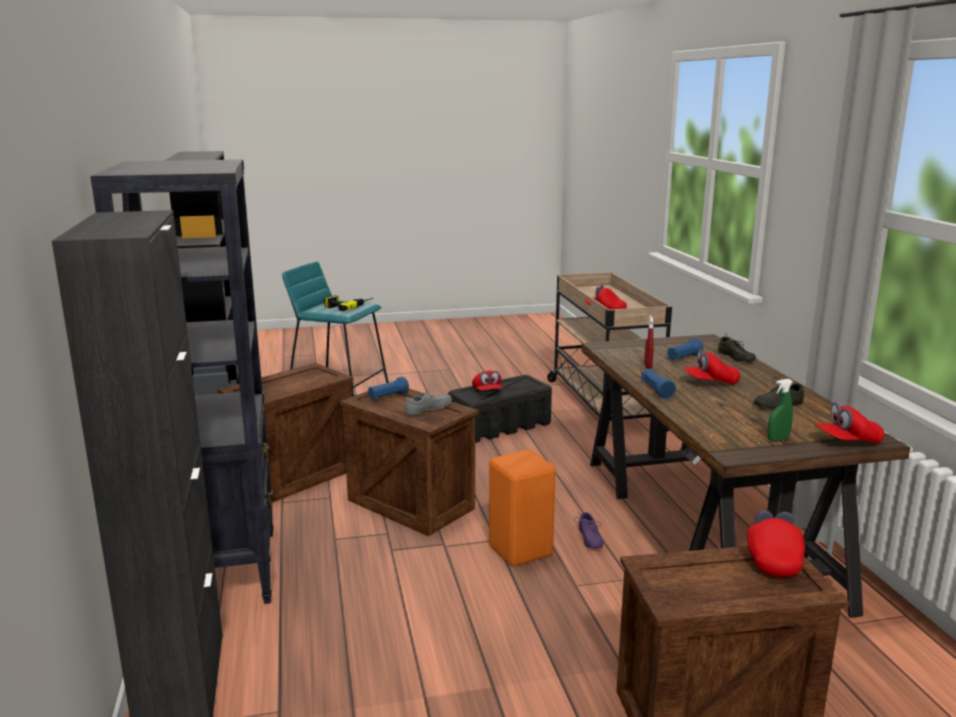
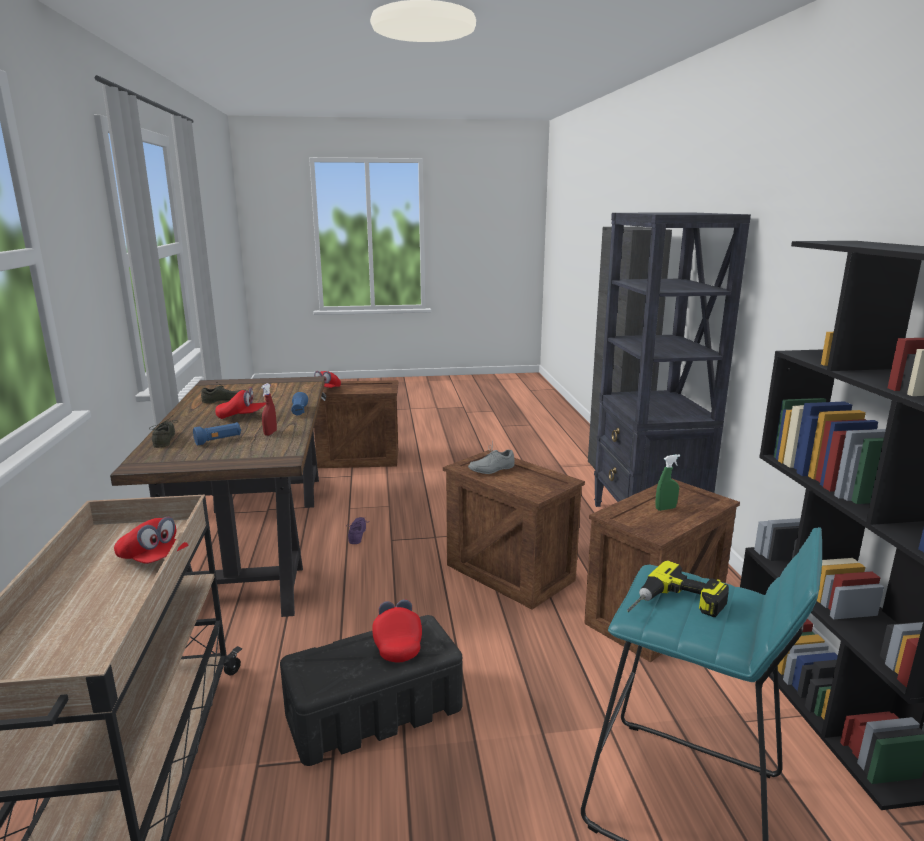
camera: 175 degrees left, 0 degrees up
blue flashlight [368,377,409,399] -> none
orange stool [489,450,556,567] -> none
green spray bottle [767,379,793,441] -> green spray bottle moved to [655,454,680,511]
red cap [816,402,885,444] -> none

